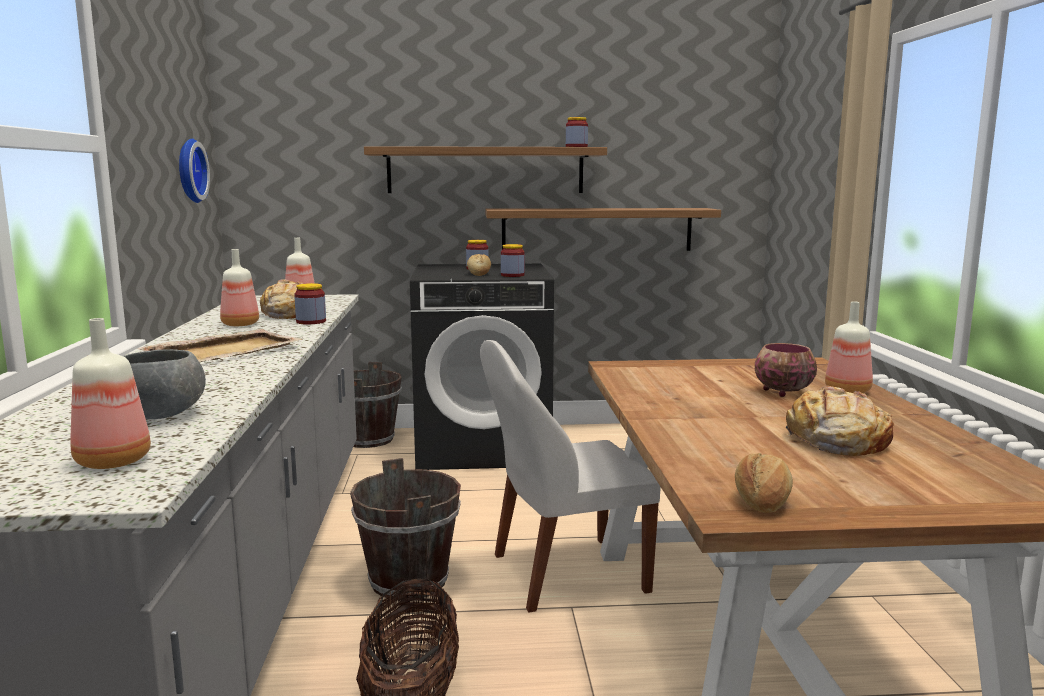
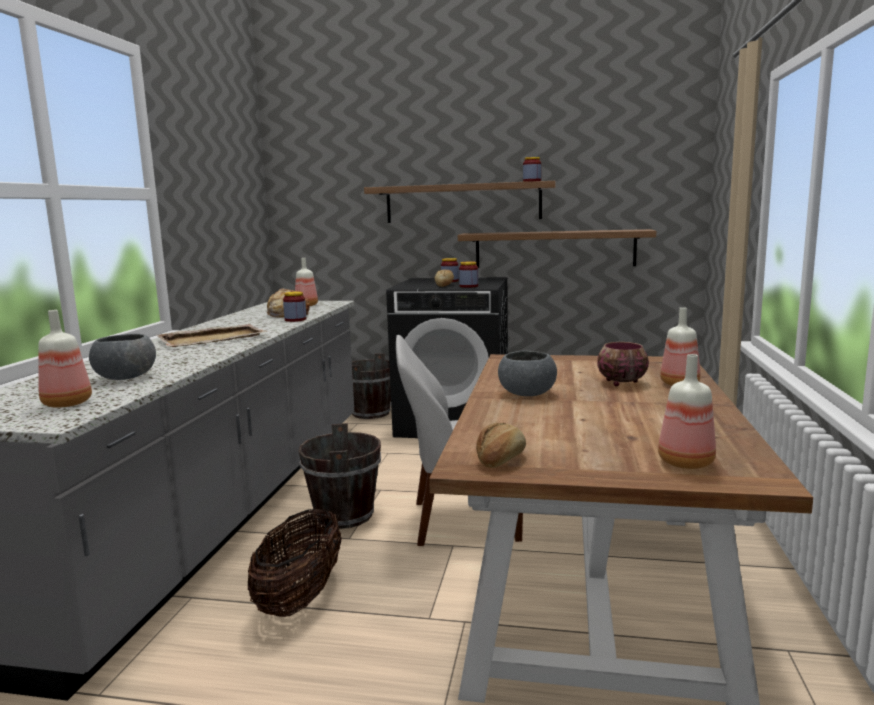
camera: 15 degrees right, 0 degrees up
wall clock [179,139,210,203] -> none
bottle [220,249,259,326] -> bottle moved to [658,354,716,469]
bread [786,386,894,456] -> none
none -> grey bowl [498,351,557,396]

